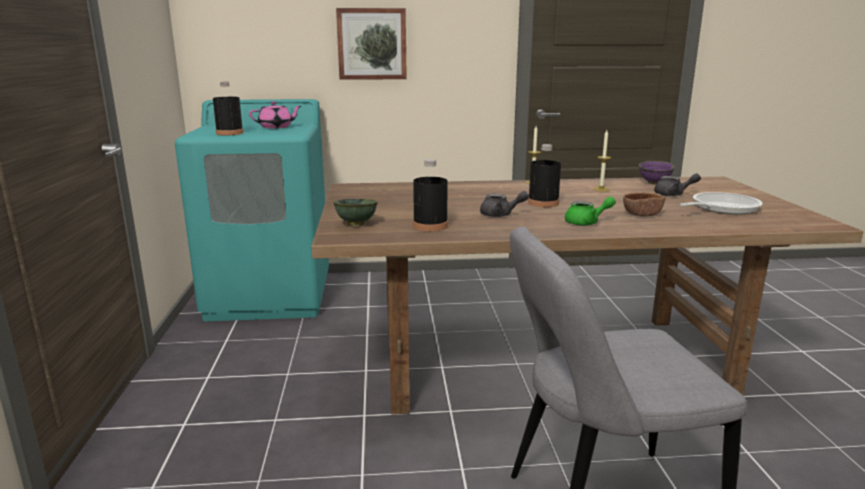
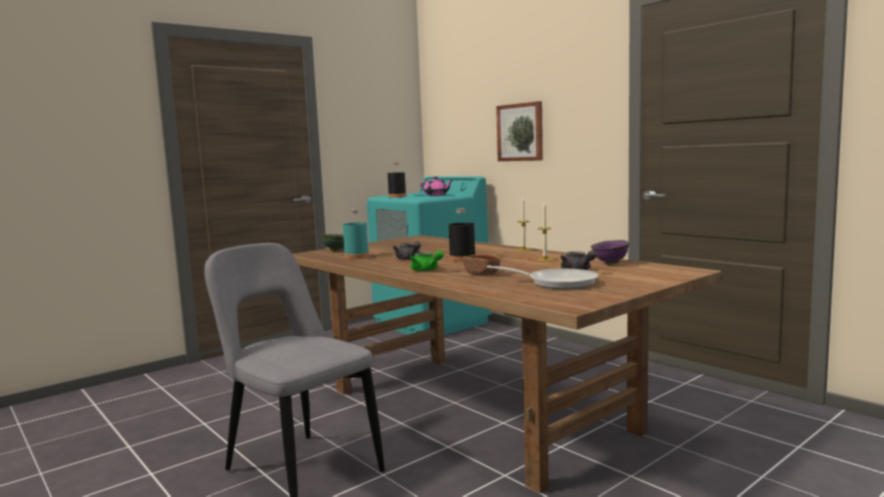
camera: 55 degrees right, 10 degrees down
black bottle [413,159,448,231] -> turquoise bottle [343,209,369,259]

